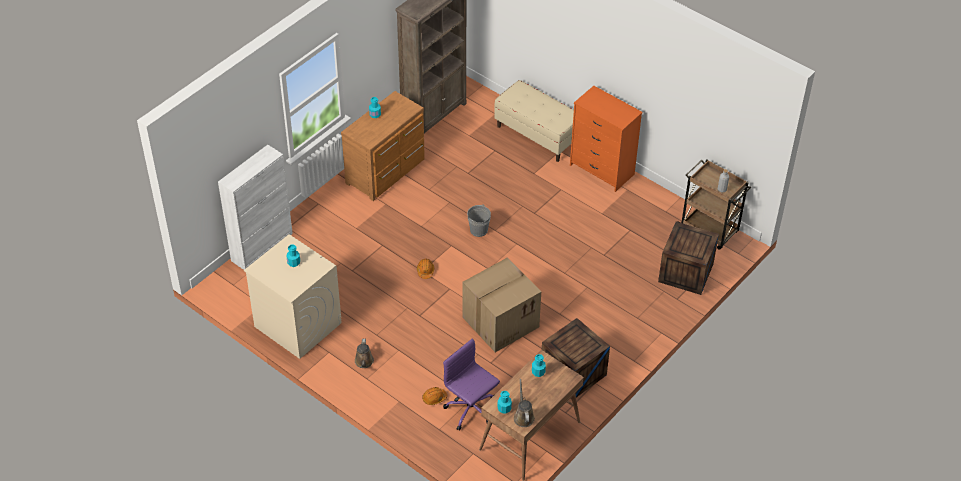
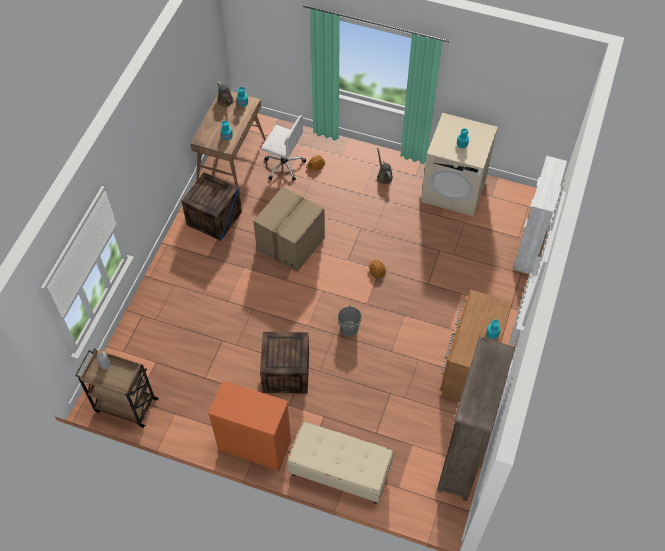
camera: 160 degrees right, 10 degrees up
purple office chair [443,339,500,431] -> white office chair [261,115,306,181]
crate [658,222,719,295] -> crate moved to [260,332,309,394]

